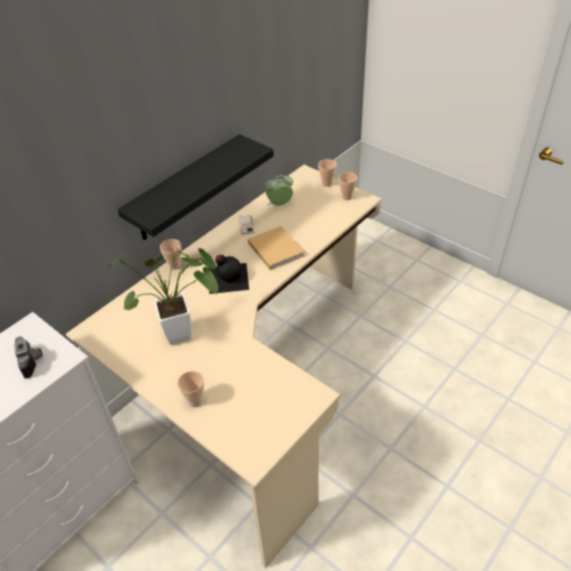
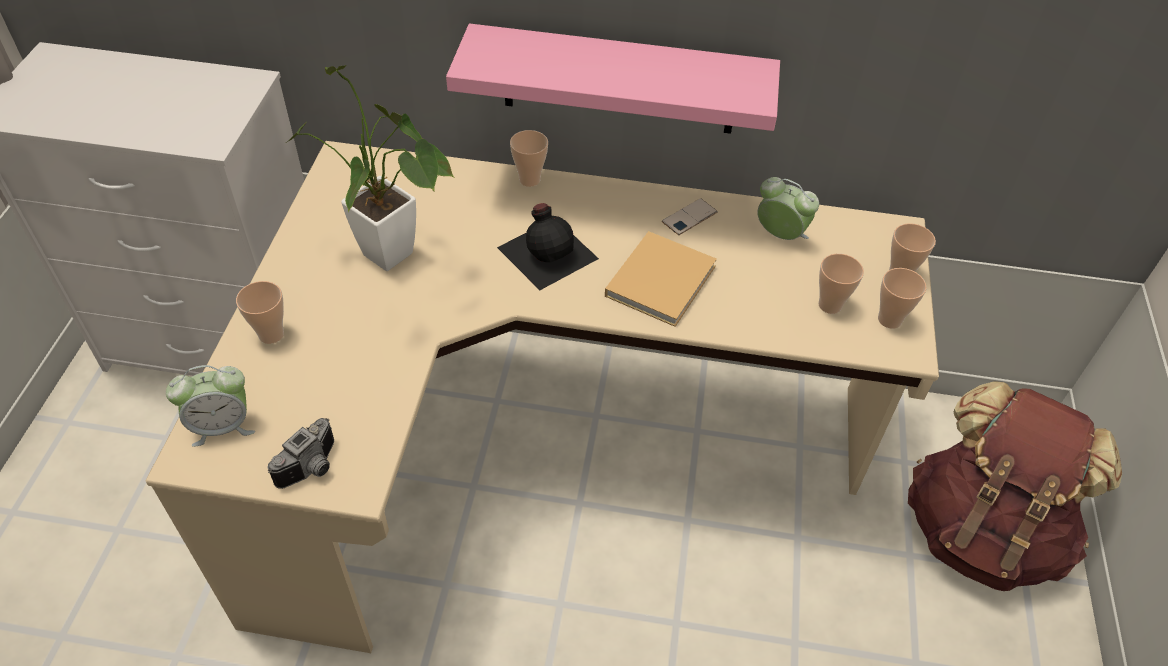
camera: 55 degrees right, 5 degrees up
camera [14,336,43,379] -> camera moved to [267,418,334,489]
black shelf [117,134,274,240] -> pink shelf [446,24,780,134]
none -> alarm clock [166,365,255,447]
none -> cup [818,254,864,314]
none -> brown backpack [908,381,1122,591]

